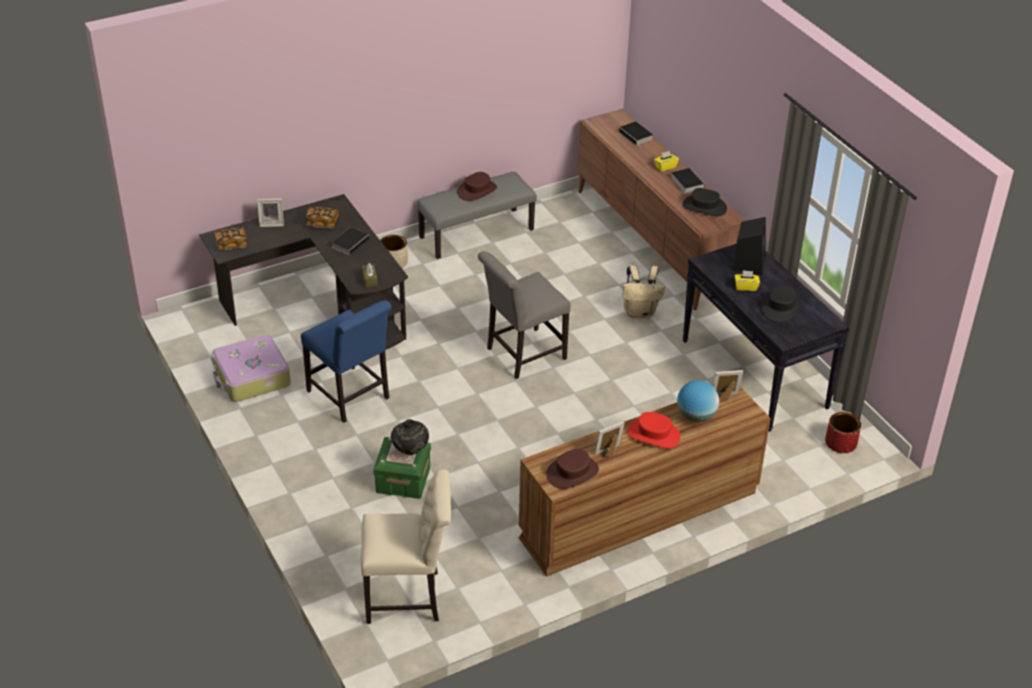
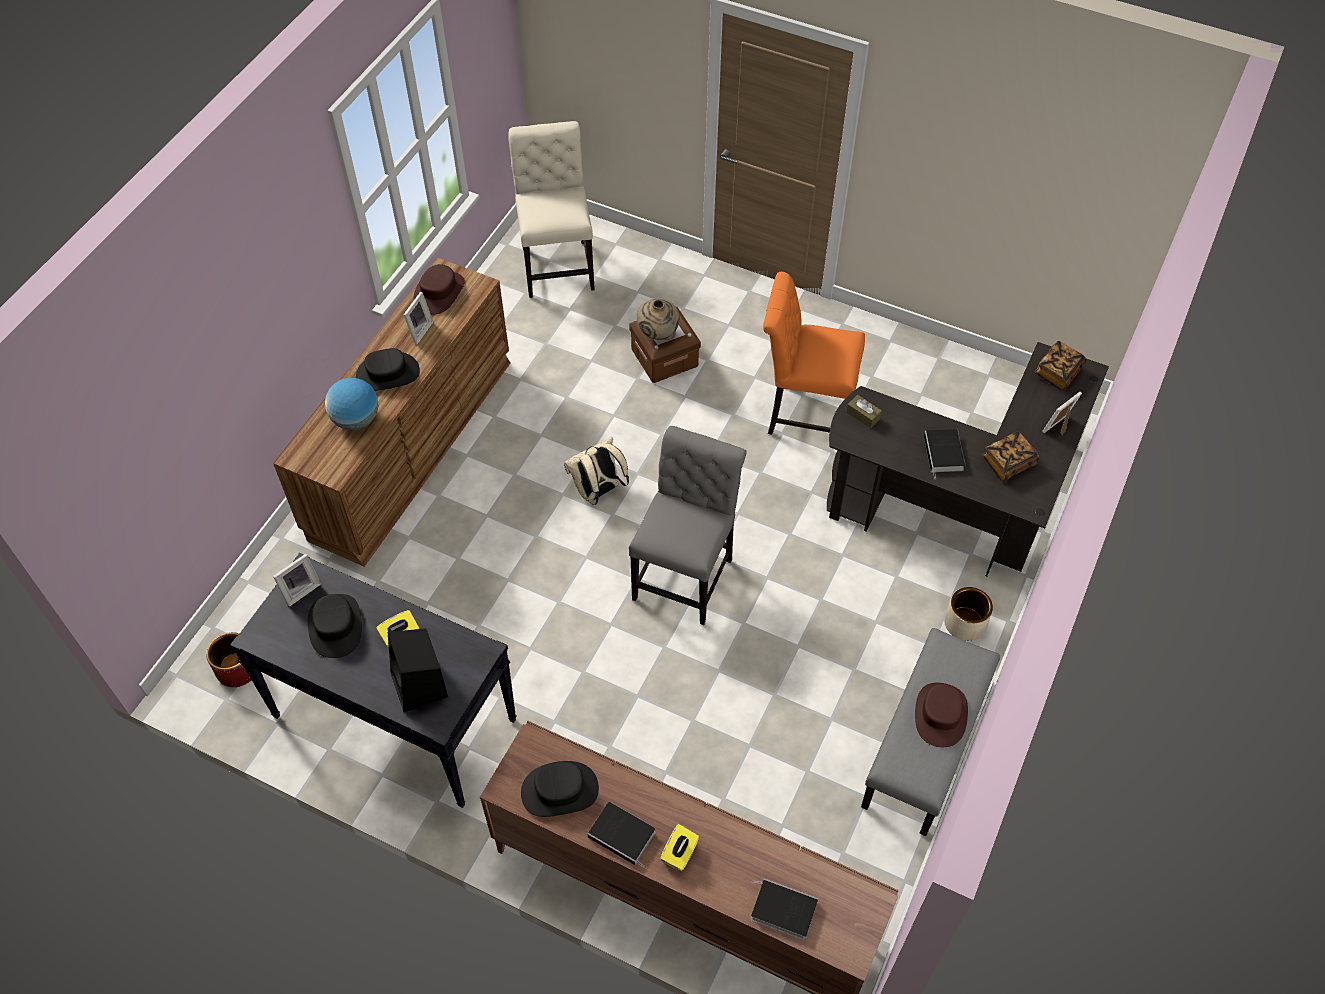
camera: 145 degrees right, 15 degrees up
suitcase [211,335,291,402] -> none
blue chair [301,300,392,423] -> orange chair [763,272,865,435]
beige chair [361,469,451,624] -> beige chair turned 120 degrees clockwise [508,121,595,298]
green storage box [373,437,431,499] -> brown storage box [629,306,701,383]
black vase [391,419,429,455] -> beige vase [637,299,680,340]
beige backpack [622,265,665,318] -> beige backpack moved to [564,437,629,505]
red hat [627,412,680,448] -> black hat [356,348,420,391]
picture frame [713,370,743,402] -> picture frame moved to [273,554,321,607]

